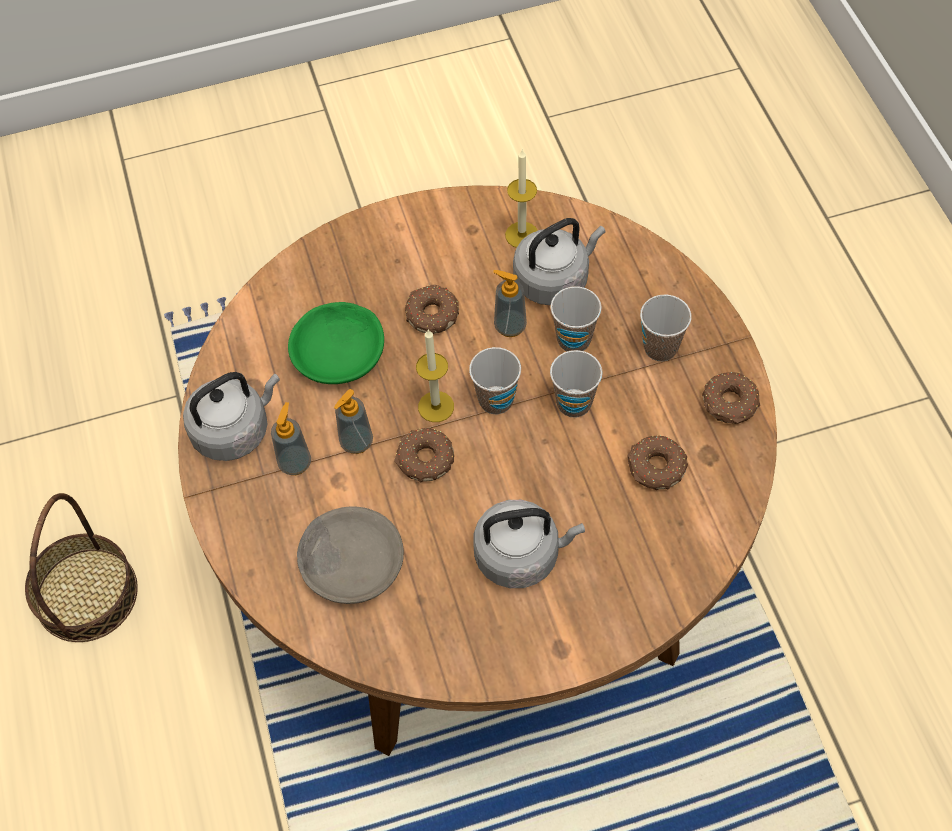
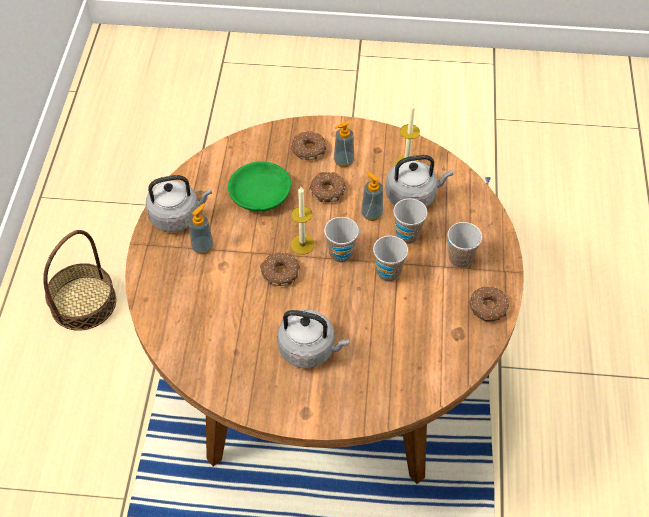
camera: 20 degrees right, 5 degrees down
grey bowl [297,507,404,604] -> none
soap dispenser [334,389,373,454] -> soap dispenser moved to [334,121,354,167]
donut [627,435,688,490] -> donut moved to [291,131,326,161]

